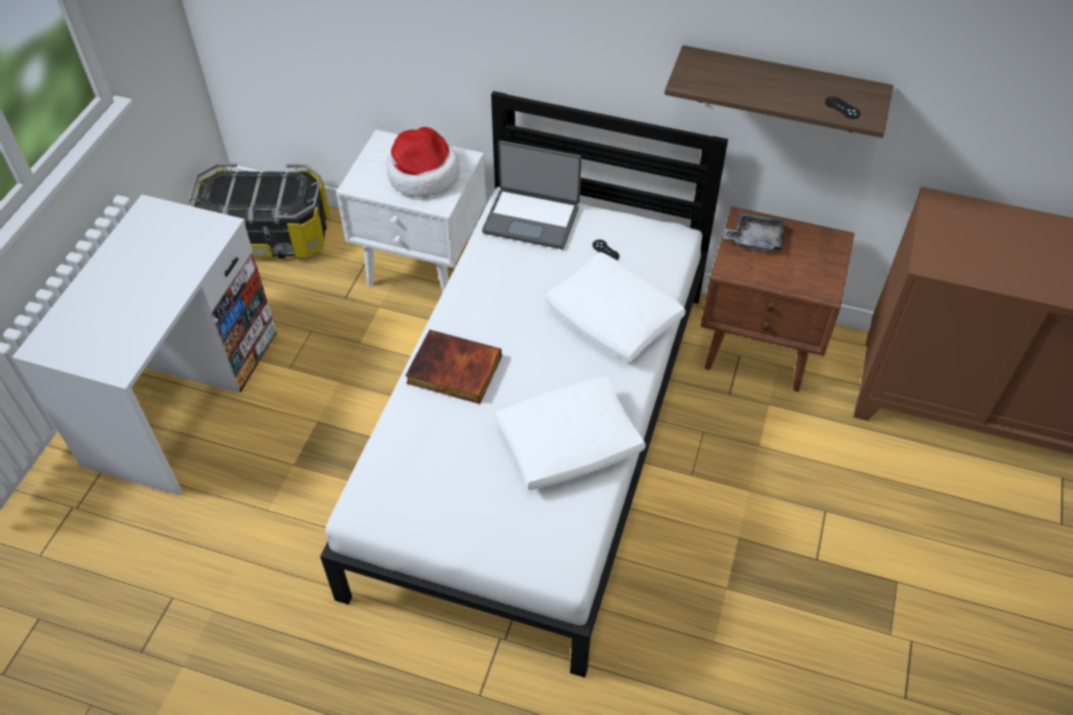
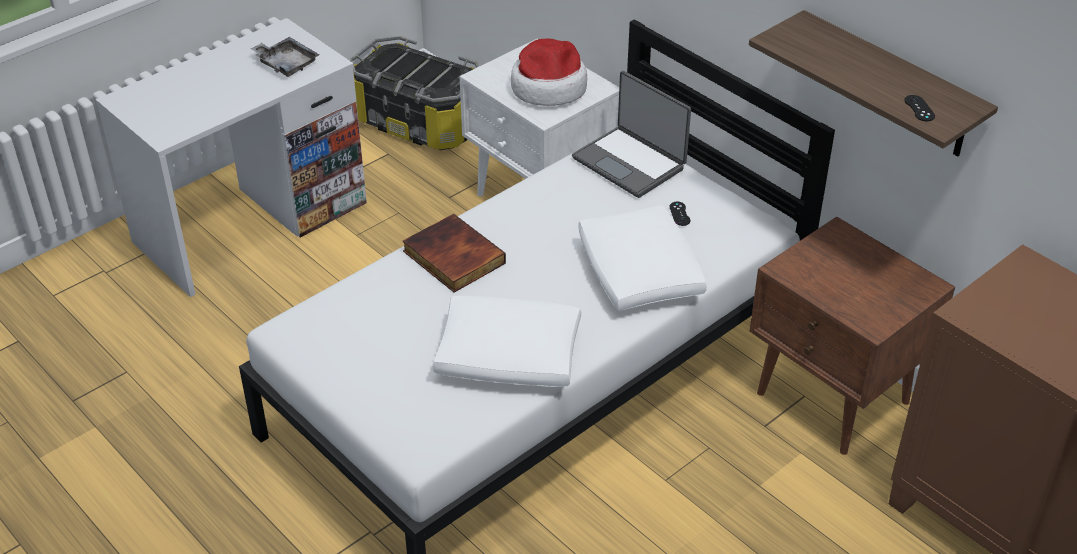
camera: 30 degrees right, 10 degrees down
grey tray [723,212,785,253] -> grey tray moved to [250,37,319,77]

